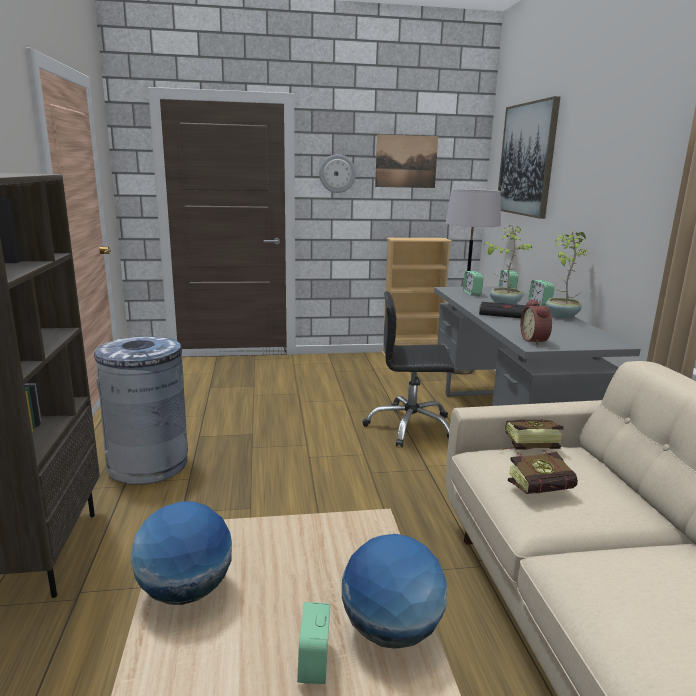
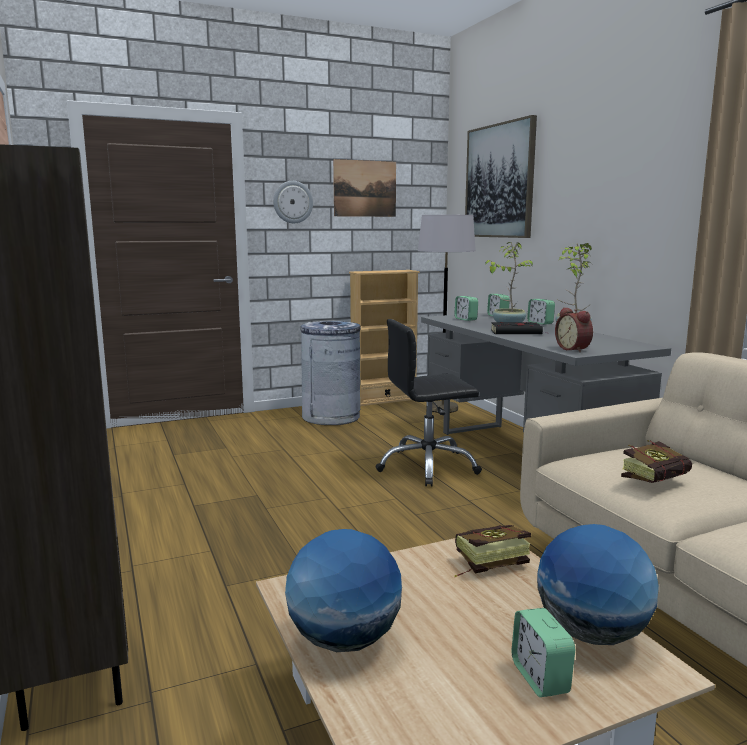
camera: 15 degrees left, 5 degrees down
grey trash can [94,336,188,485] -> grey trash can moved to [300,321,361,425]
book [500,419,564,450] -> book moved to [455,525,531,577]

